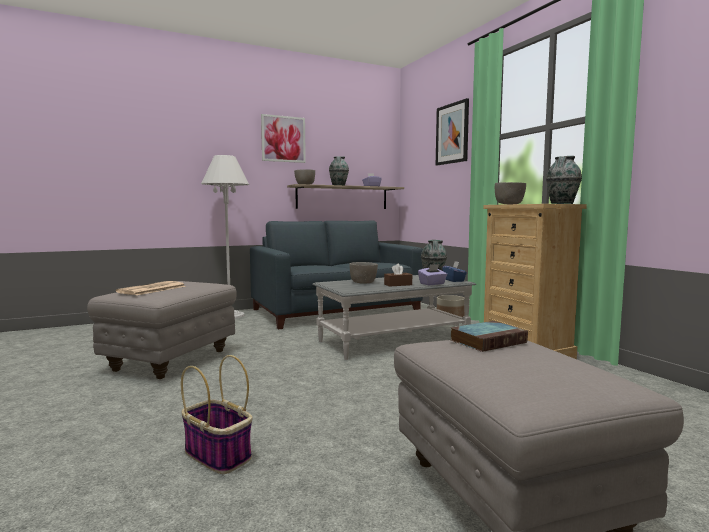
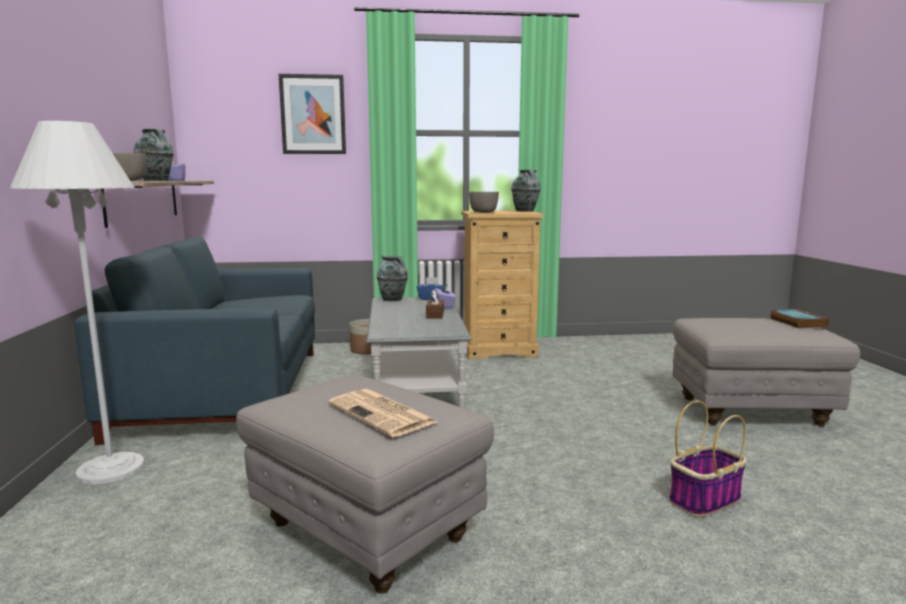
camera: 70 degrees left, 5 degrees up
picture [261,114,306,163] -> none
grey bowl [349,262,378,284] -> none
book [451,321,528,352] -> book moved to [770,309,829,328]

